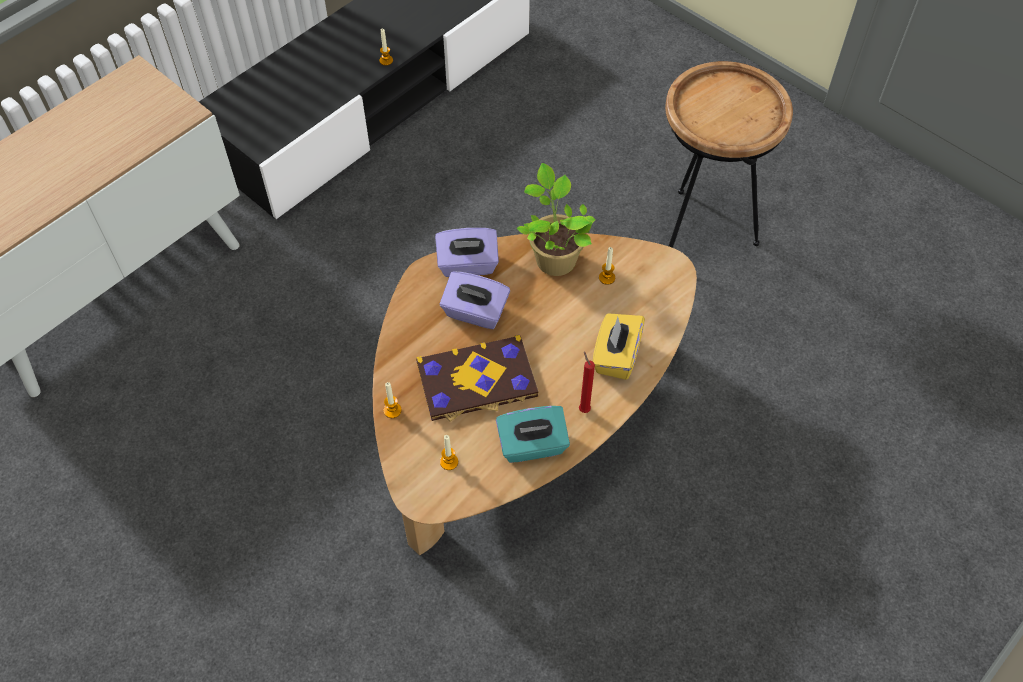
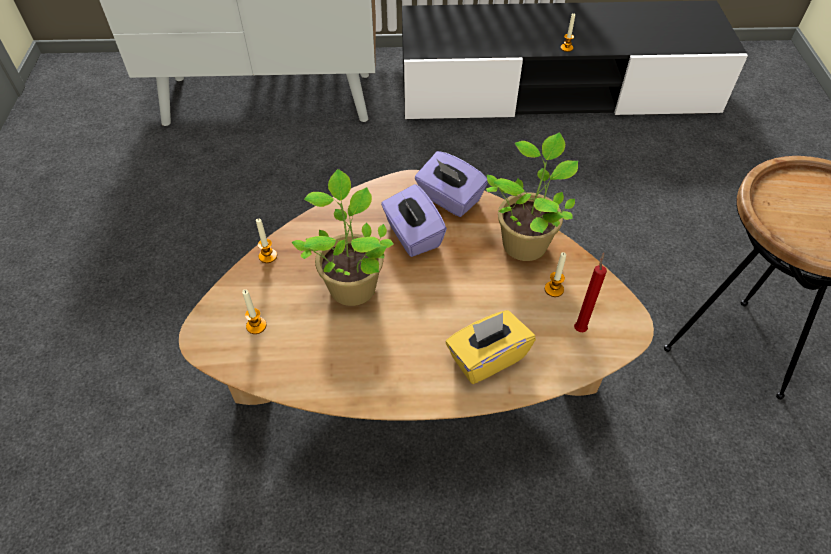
camera: 45 degrees right, 5 degrees down
book [416,335,539,422] -> potted plant [292,169,394,306]
turquoise tissue box [496,406,570,463] -> none
red candle [579,352,595,413] -> red candle moved to [574,252,607,332]

